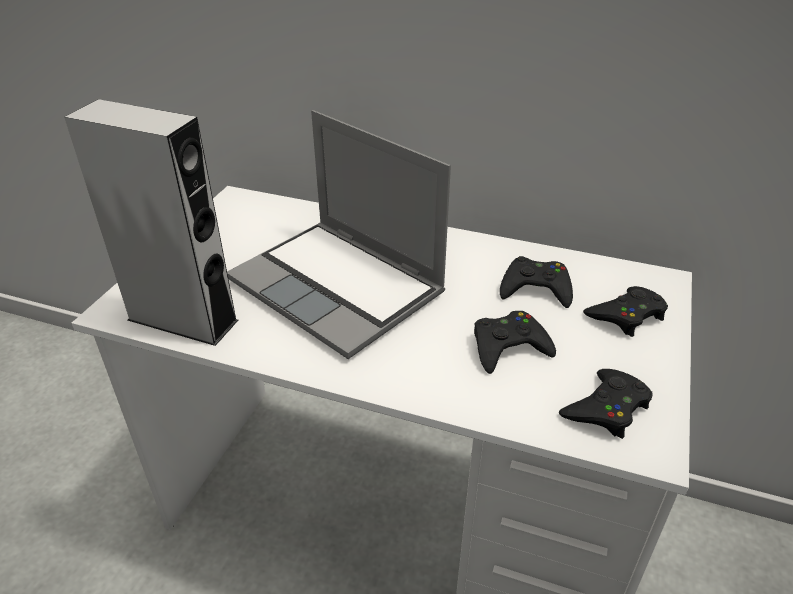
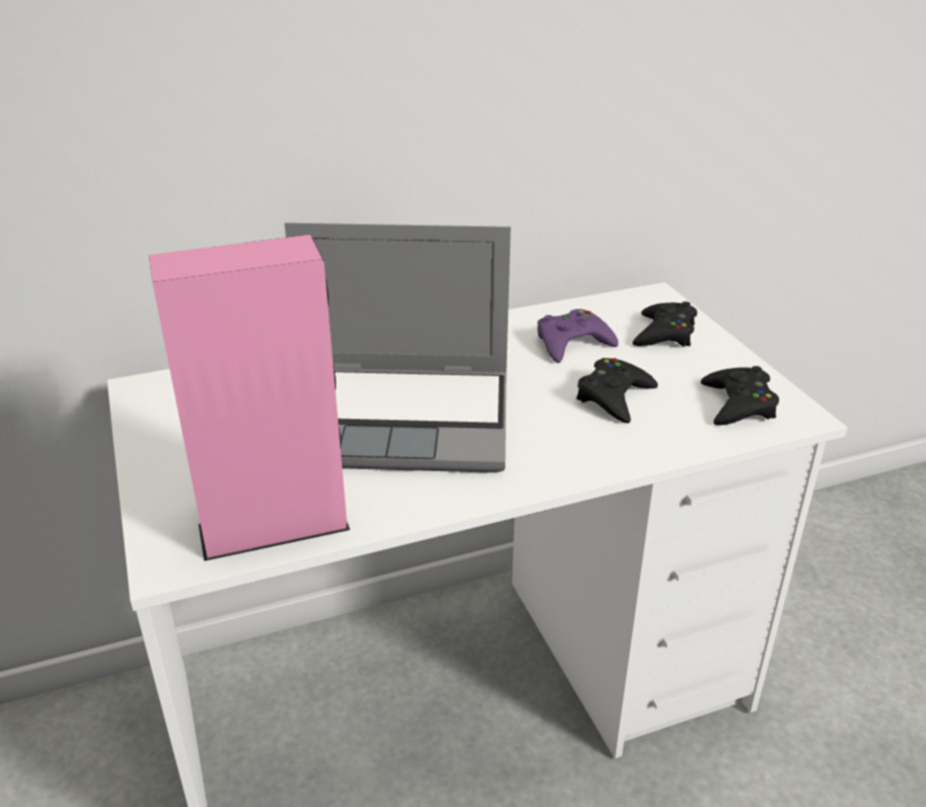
camera: 40 degrees left, 5 degrees down
grey speaker [64,99,238,346] -> pink speaker [149,235,350,561]
black game controller [500,256,573,308] -> purple game controller [537,309,618,363]

